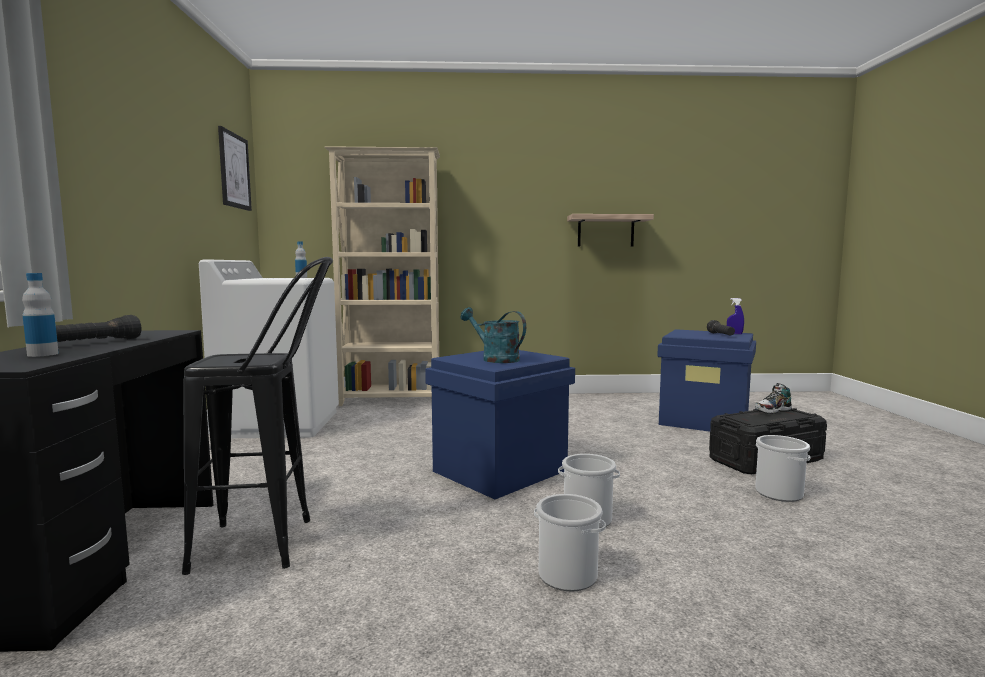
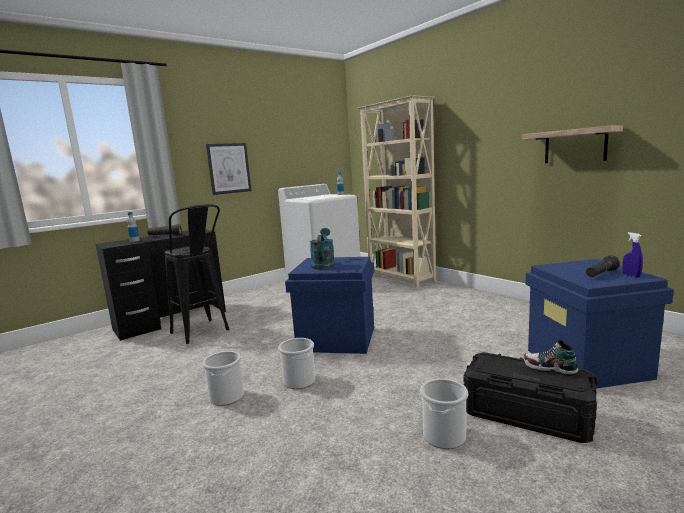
camera: 55 degrees right, 5 degrees up
picture [218,126,252,211] -> picture moved to [206,143,251,195]

